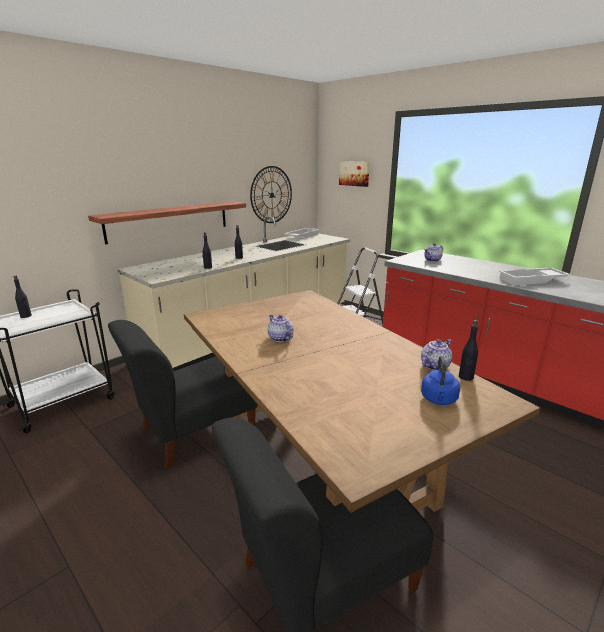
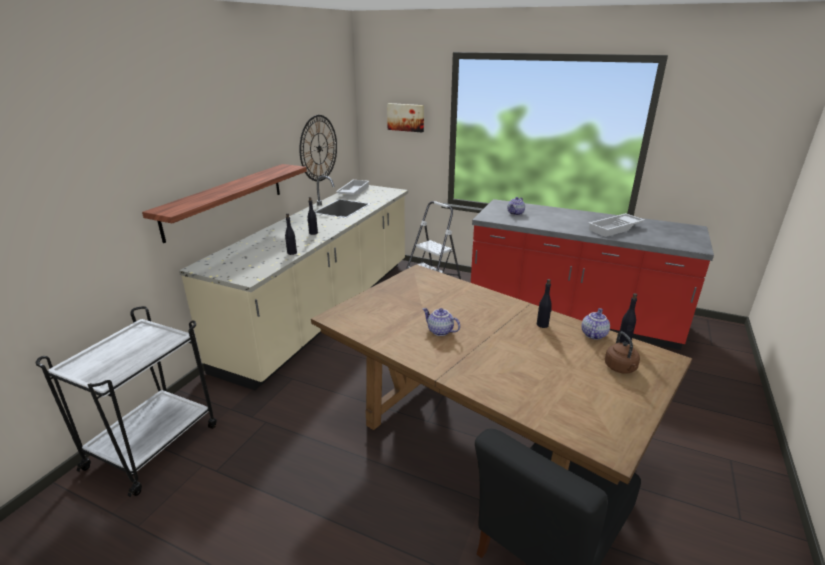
camera: 20 degrees left, 5 degrees up
black bottle [14,276,32,318] -> black bottle moved to [537,279,552,328]
black chair [108,320,258,469] -> none
blue kettle [421,356,460,405] -> brown kettle [605,332,640,373]

